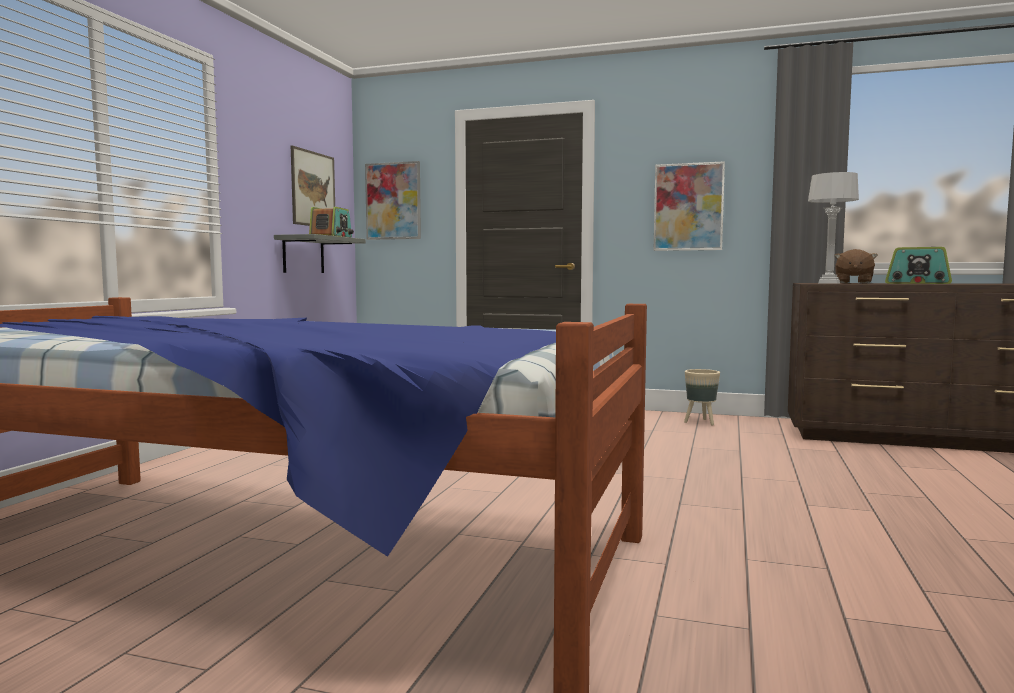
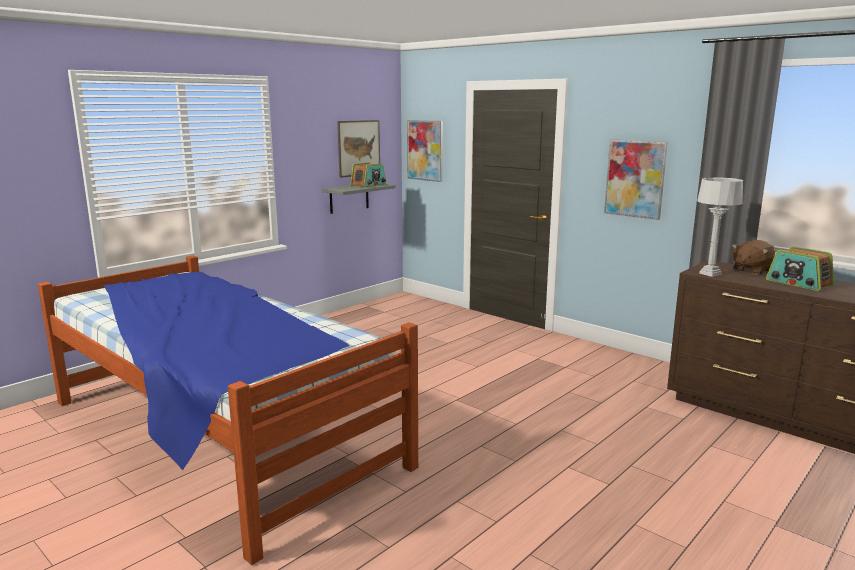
camera: 25 degrees right, 10 degrees up
beige planter [684,369,720,426] -> none

